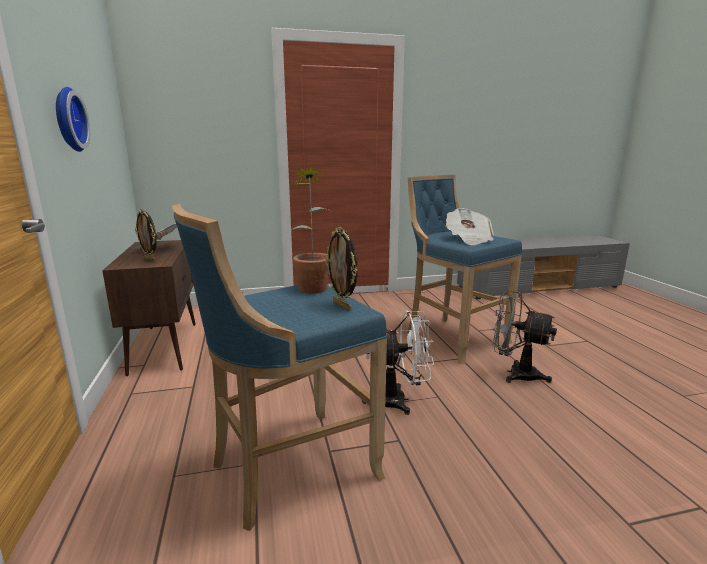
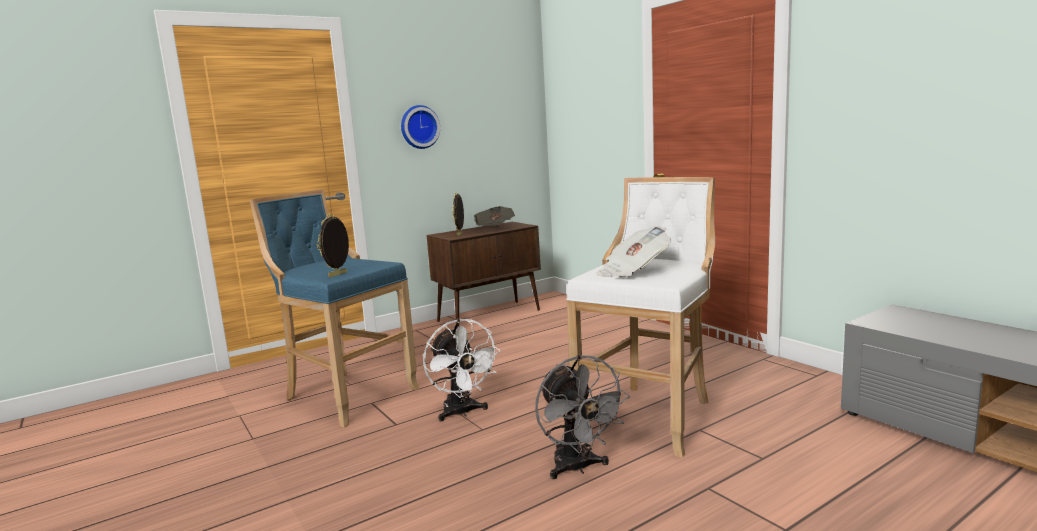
camera: 70 degrees right, 5 degrees down
potted plant [288,165,331,294] -> none
blue stool [407,175,522,364] -> white stool [566,177,715,458]
grey fan [492,291,557,383] -> grey fan turned 150 degrees clockwise [535,355,630,479]

